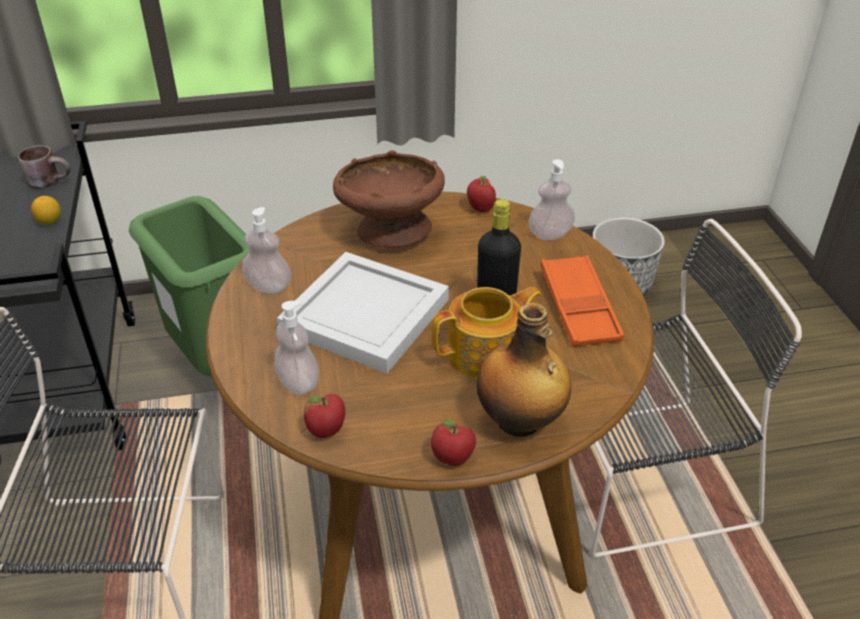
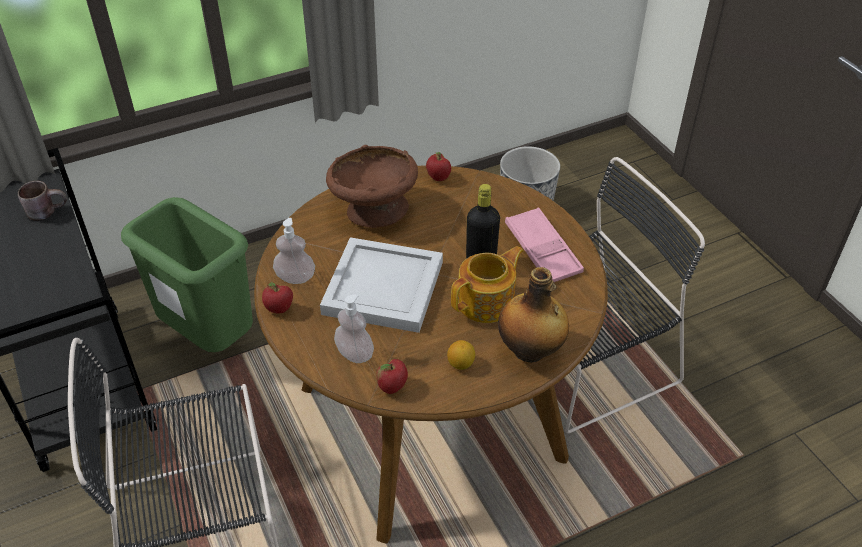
camera: 15 degrees left, 5 degrees up
lemon [31,196,61,225] -> lemon moved to [447,340,475,370]
apple [431,419,476,466] -> apple moved to [262,282,293,313]
soap dispenser [528,159,575,240] -> none
orange tray [540,255,624,347] -> pink tray [505,207,584,282]

